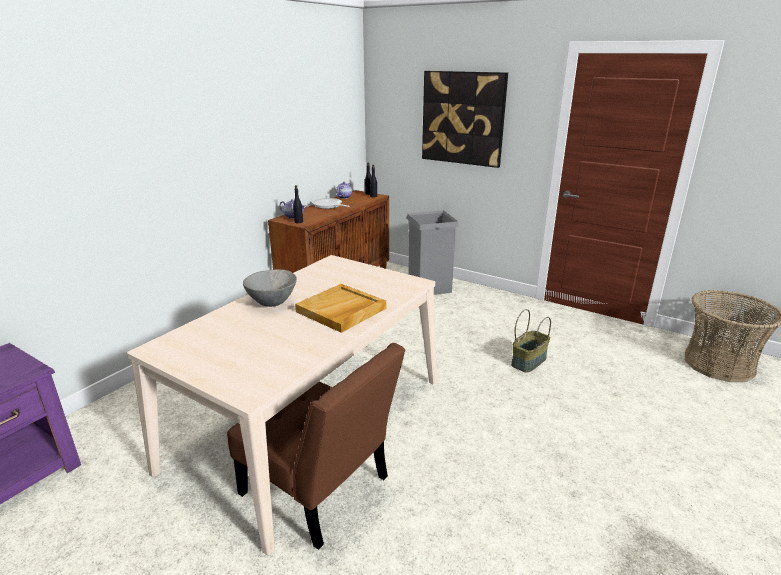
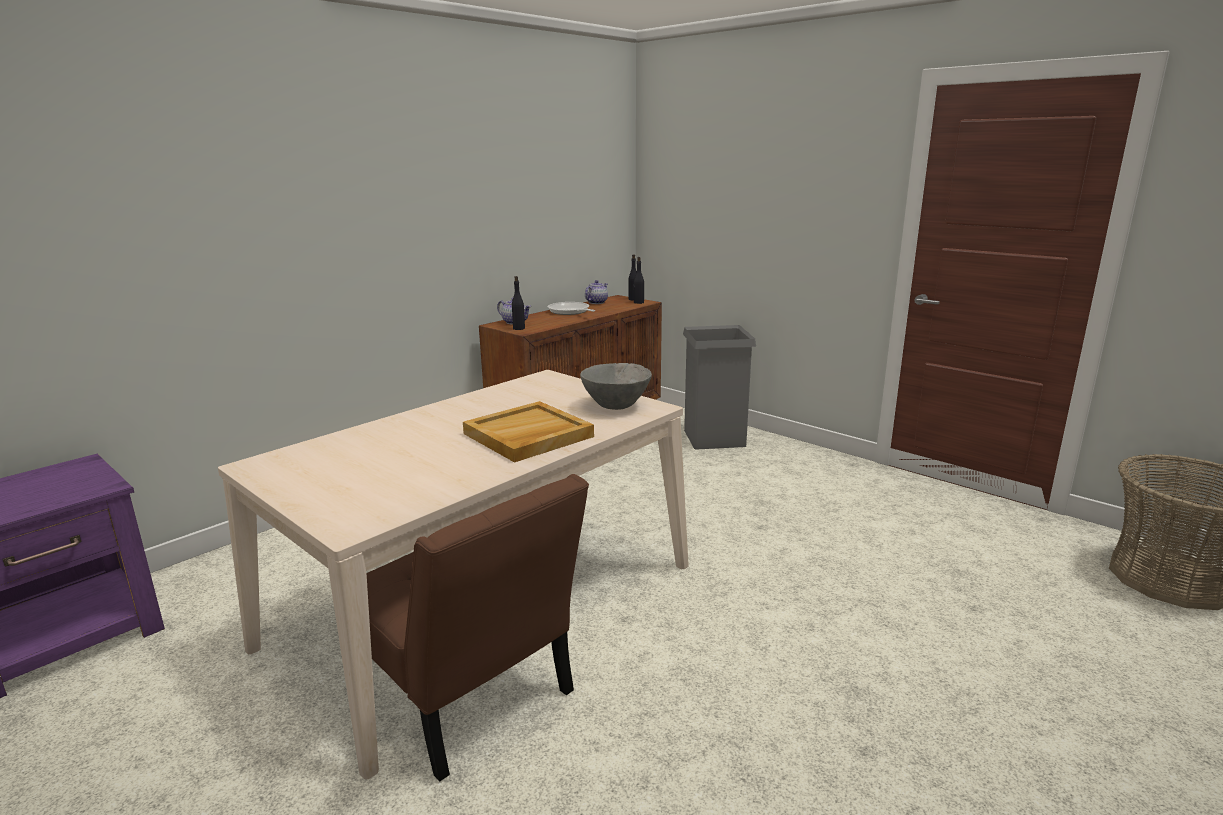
camera: 10 degrees right, 5 degrees down
grey bowl [243,269,297,307] -> grey bowl moved to [580,363,652,410]
picture [422,71,508,168] -> none
basket [511,309,551,373] -> none

